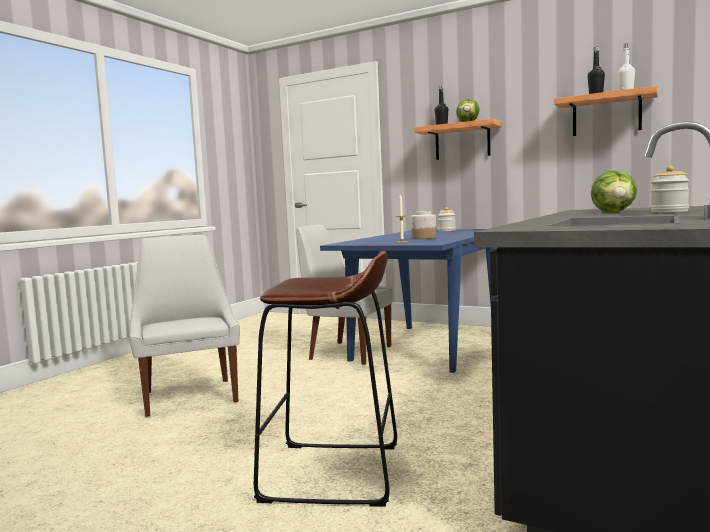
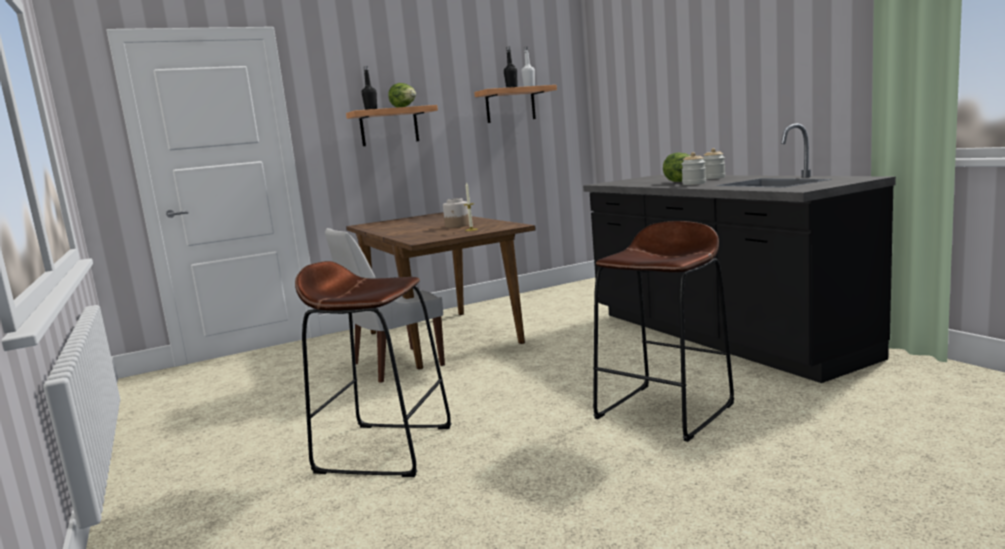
camera: 55 degrees left, 5 degrees up
white chair [129,235,240,417] -> brown stool [295,261,452,477]
blue dining table [320,229,498,373] -> brown dining table [346,212,536,369]
jar [438,207,456,231] -> jar moved to [682,152,706,185]

